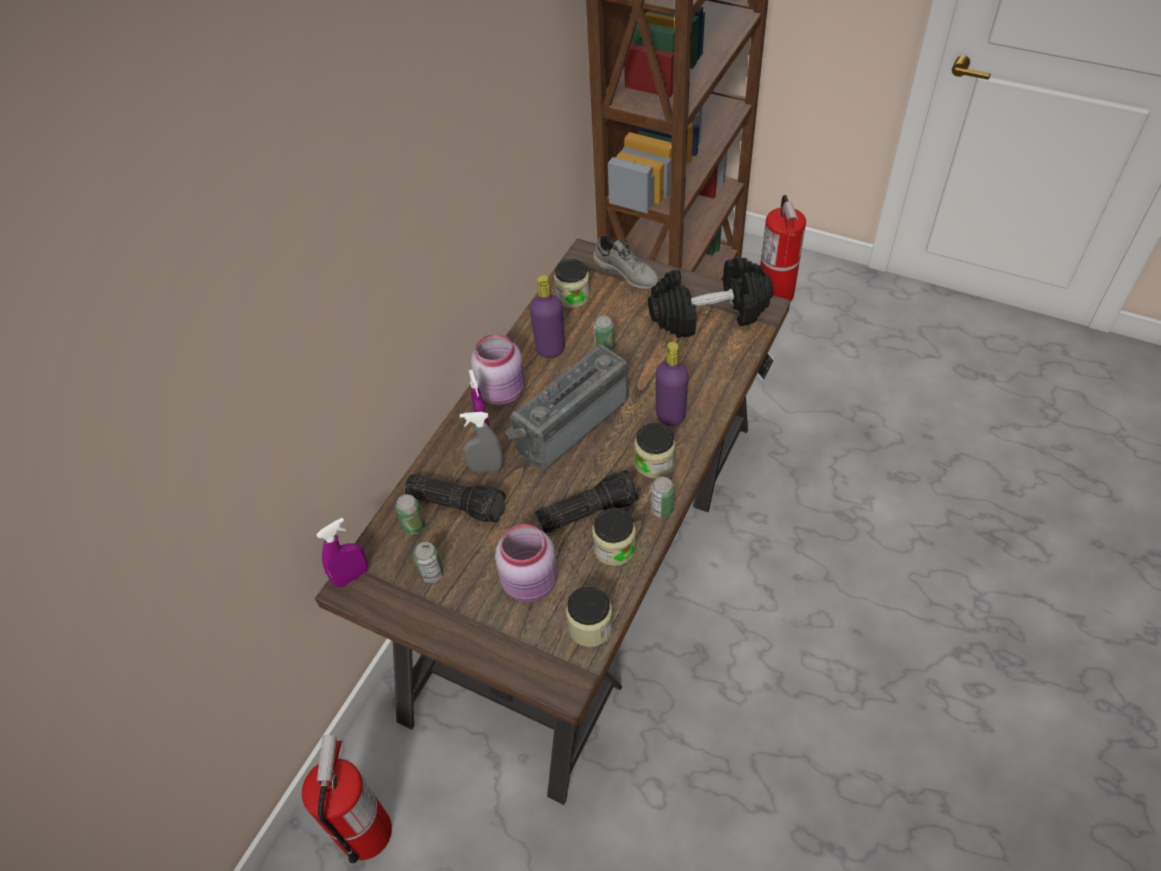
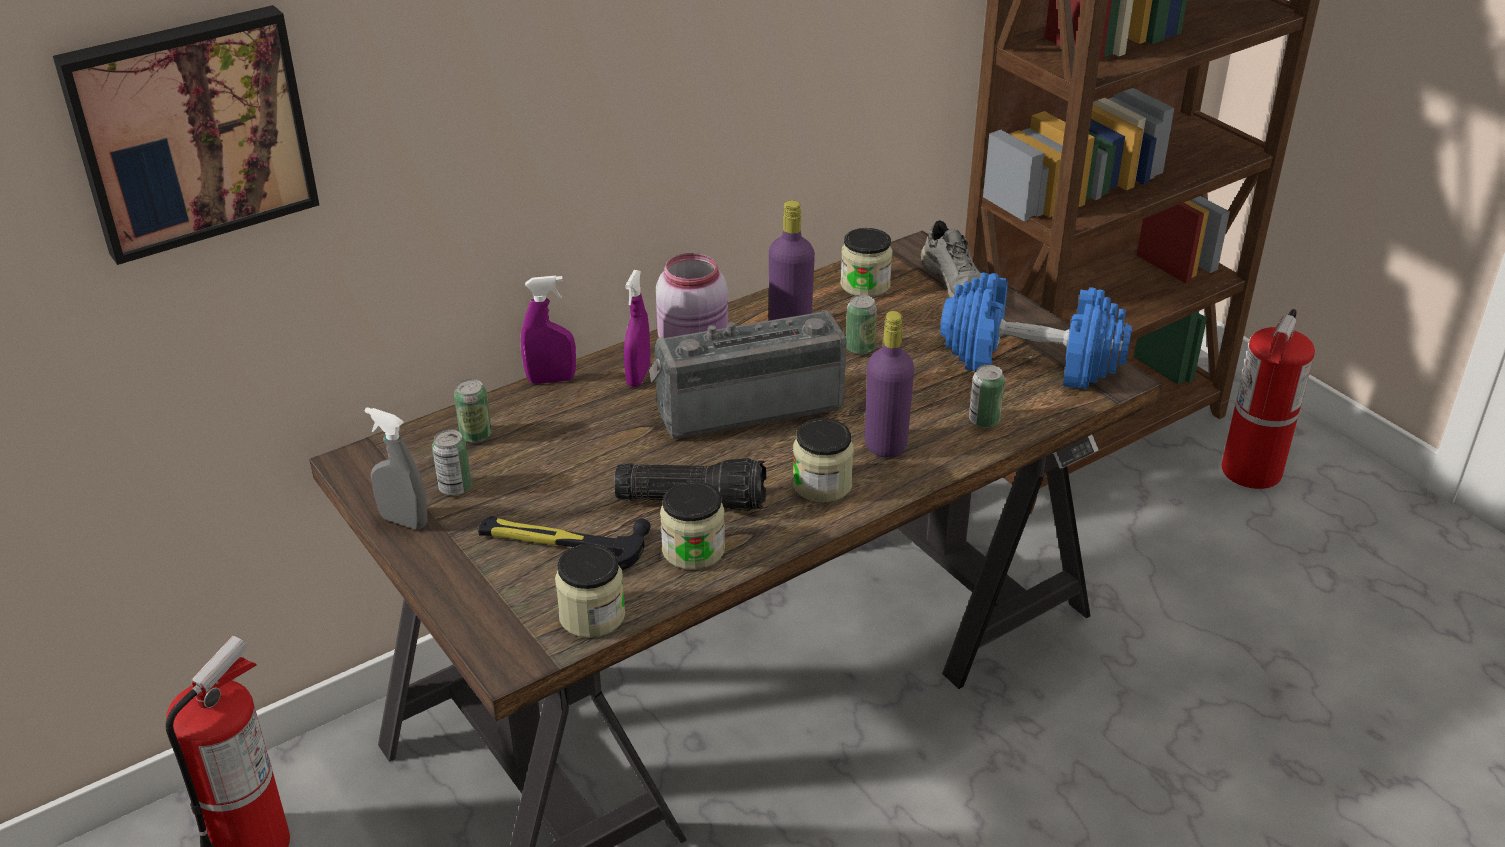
camera: 25 degrees right, 15 degrees down
purple spray bottle [316,518,368,588] -> purple spray bottle moved to [521,276,576,384]
flashlight [404,474,506,523] -> none
grey spray bottle [460,412,504,472] -> grey spray bottle moved to [365,407,427,530]
pink jar [495,524,558,602] -> hammer [478,516,651,570]
black dumbbell [648,258,773,338] -> blue dumbbell [940,272,1132,389]
can [651,477,675,518] -> can moved to [969,365,1005,428]
none -> picture [53,5,319,265]

